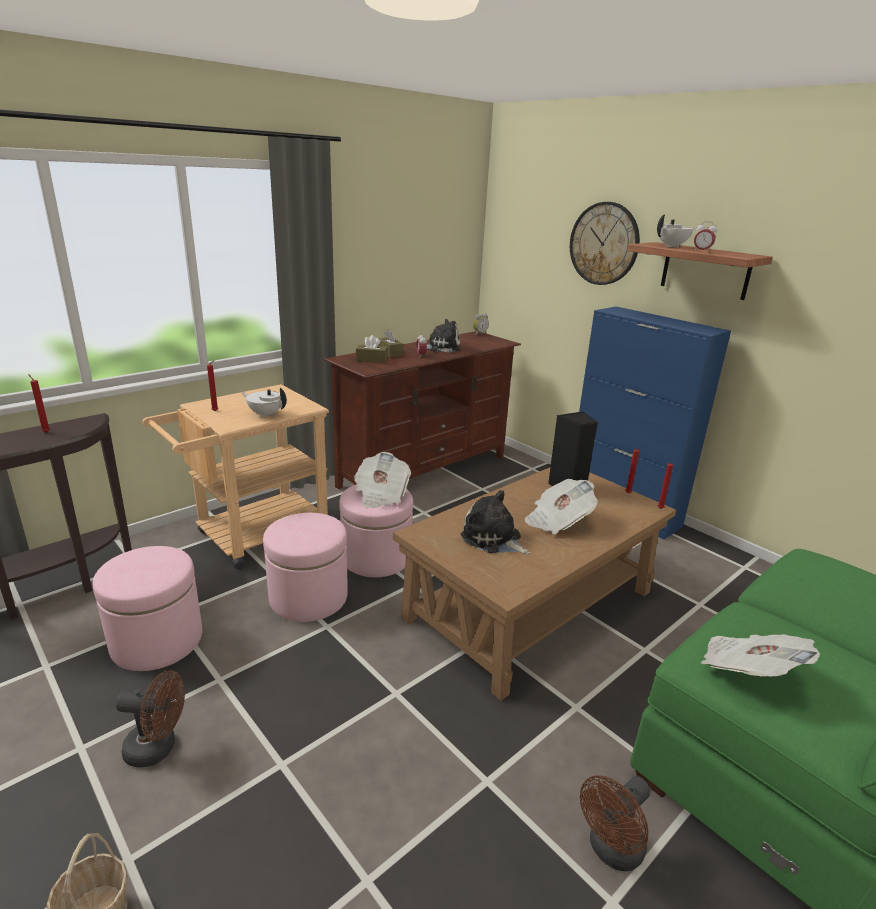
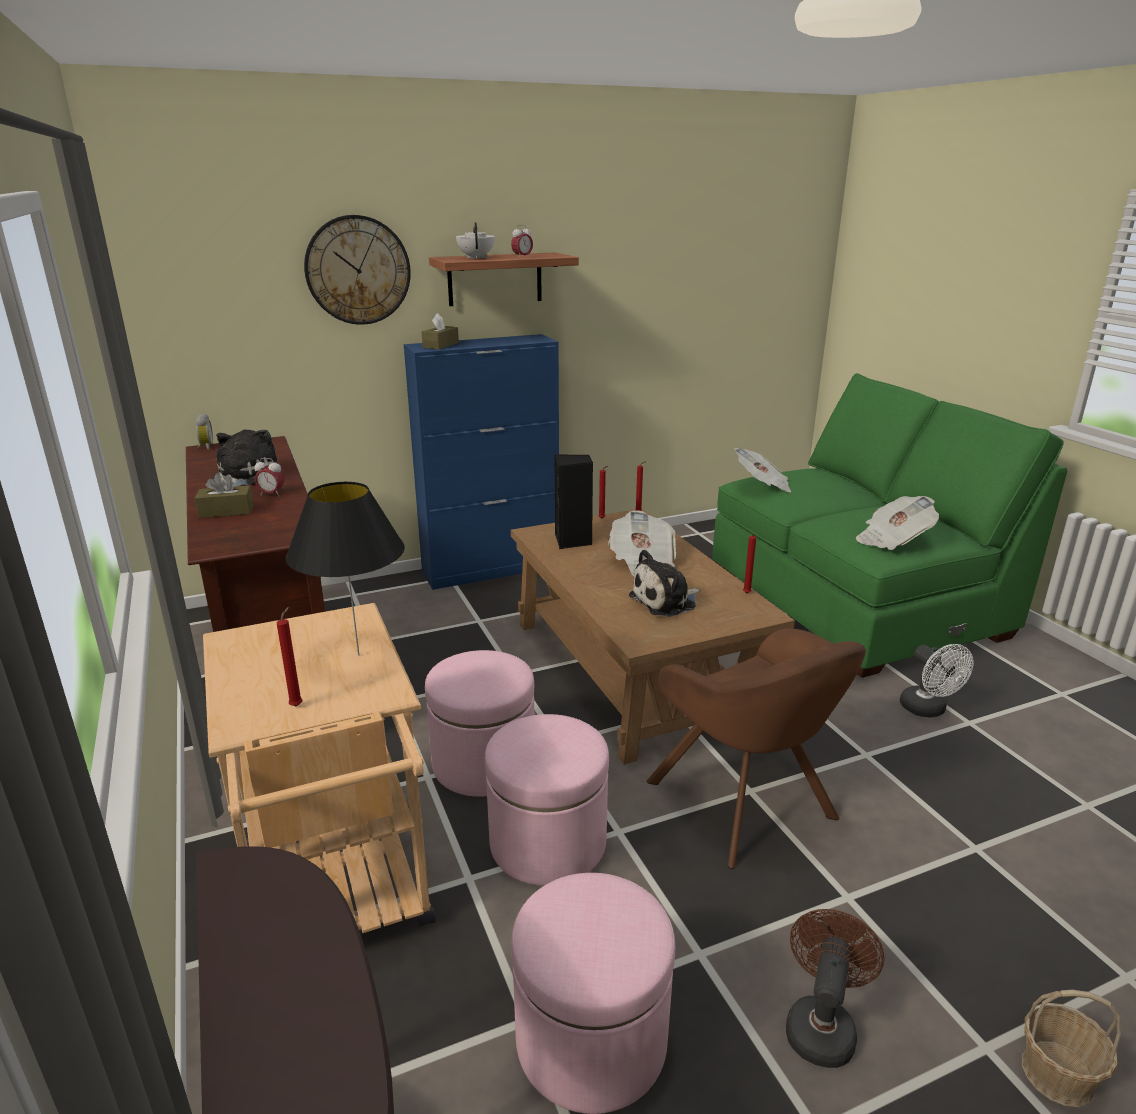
camera: 70 degrees left, 0 degrees up
red candle [28,374,50,433] -> red candle moved to [743,533,756,593]
white teapot [241,388,287,418] -> black table lamp [286,482,405,656]
newspaper [354,452,411,508] -> newspaper moved to [734,448,791,492]
brown tissue box [356,335,388,363] -> brown tissue box moved to [422,313,459,350]
brown fan [580,775,651,871] -> white fan [900,644,974,718]
none -> brown armchair [647,628,866,869]

